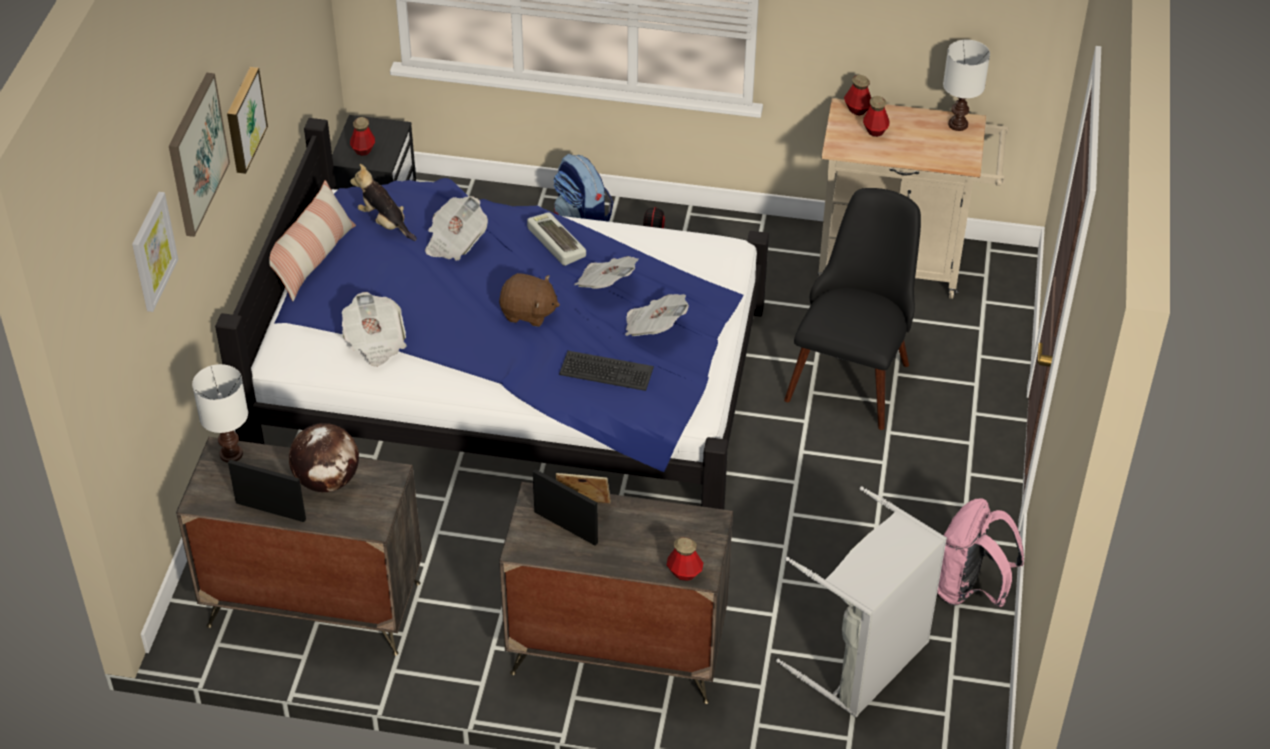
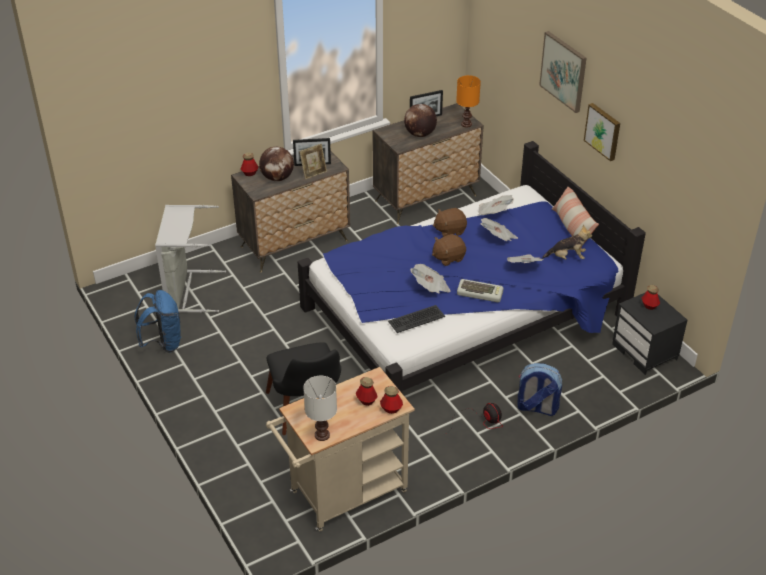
camera: 140 degrees right, 5 degrees down
picture [132,192,178,312] -> none
white table lamp [192,364,248,463] -> orange table lamp [456,75,481,128]
keyboard [559,351,654,391] -> keyboard moved to [388,305,445,333]
newspaper [625,294,689,336] -> newspaper moved to [481,218,518,241]
pink backpack [937,498,1024,607] -> blue backpack [134,290,181,353]
none -> globe [259,146,294,181]
none -> brown plush toy [433,208,467,237]

